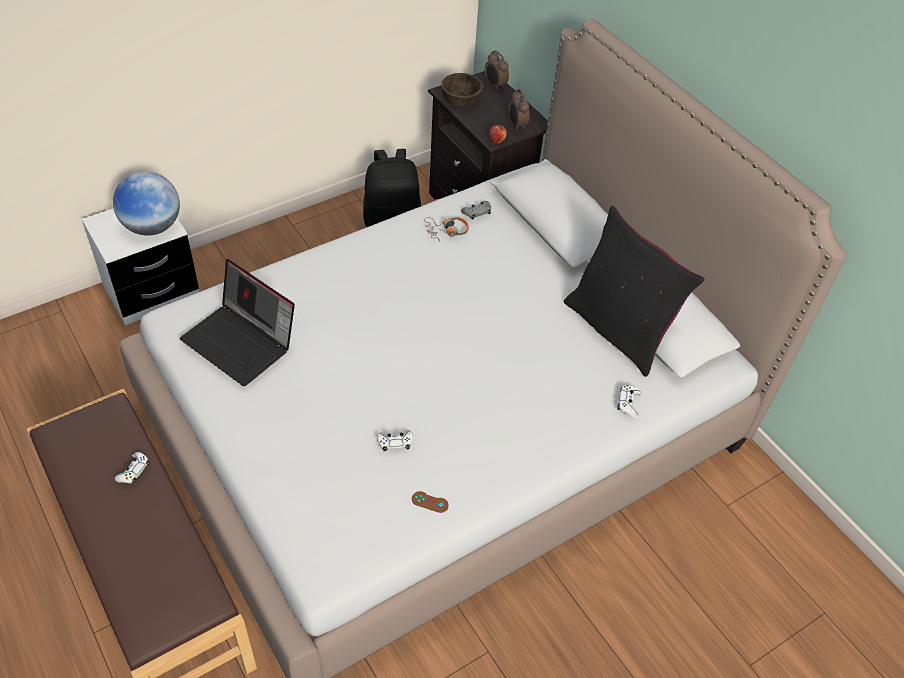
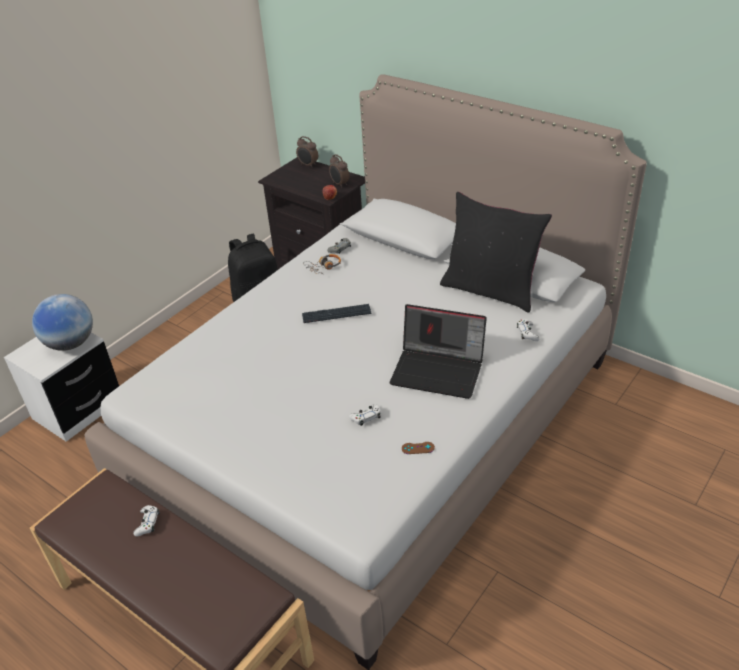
camera: 15 degrees left, 10 degrees down
laptop [180,259,295,386] -> laptop moved to [390,304,487,399]
brown bowl [441,73,484,107] -> none
none -> keyboard [302,304,372,323]

